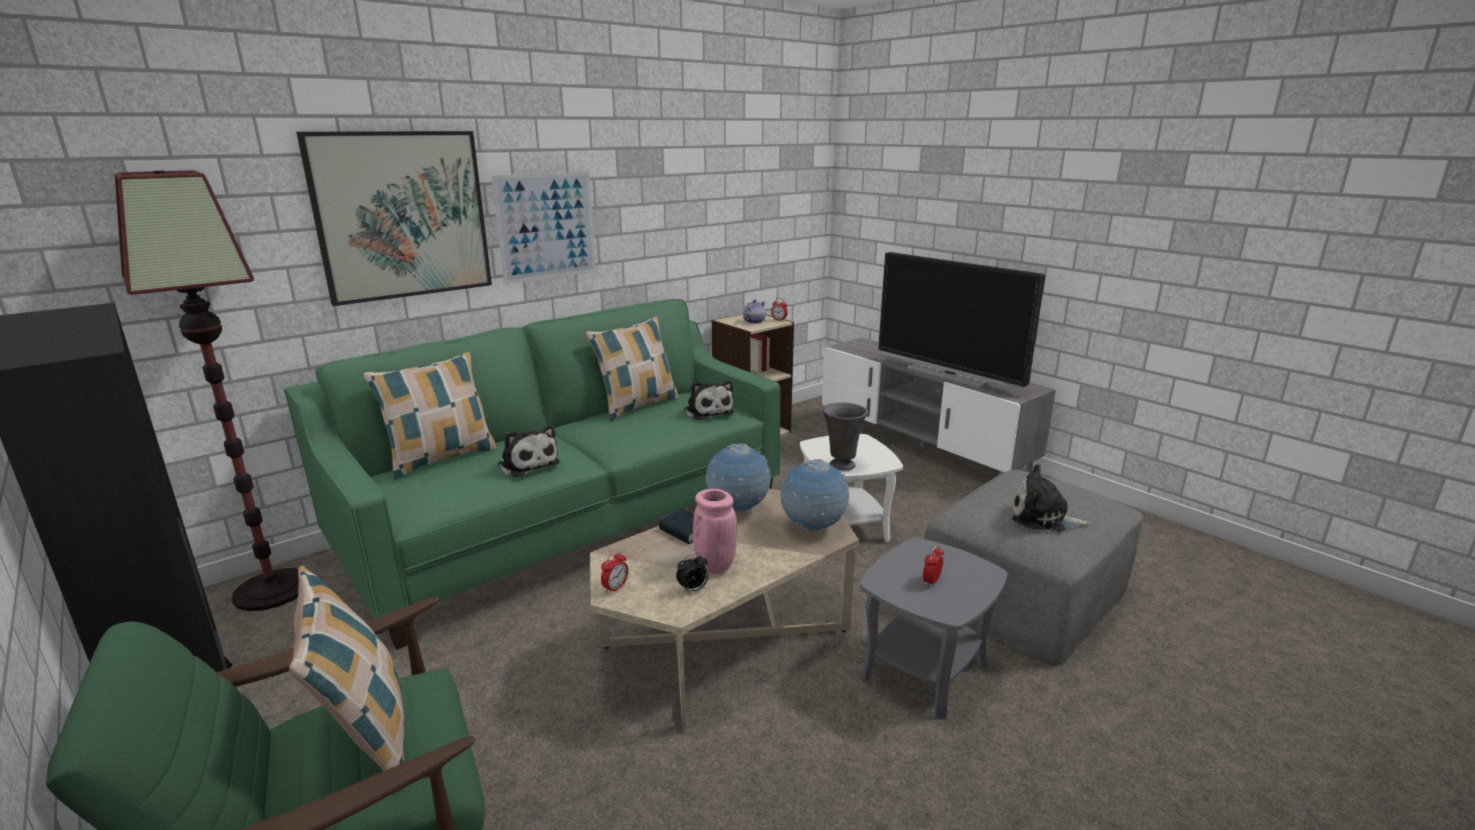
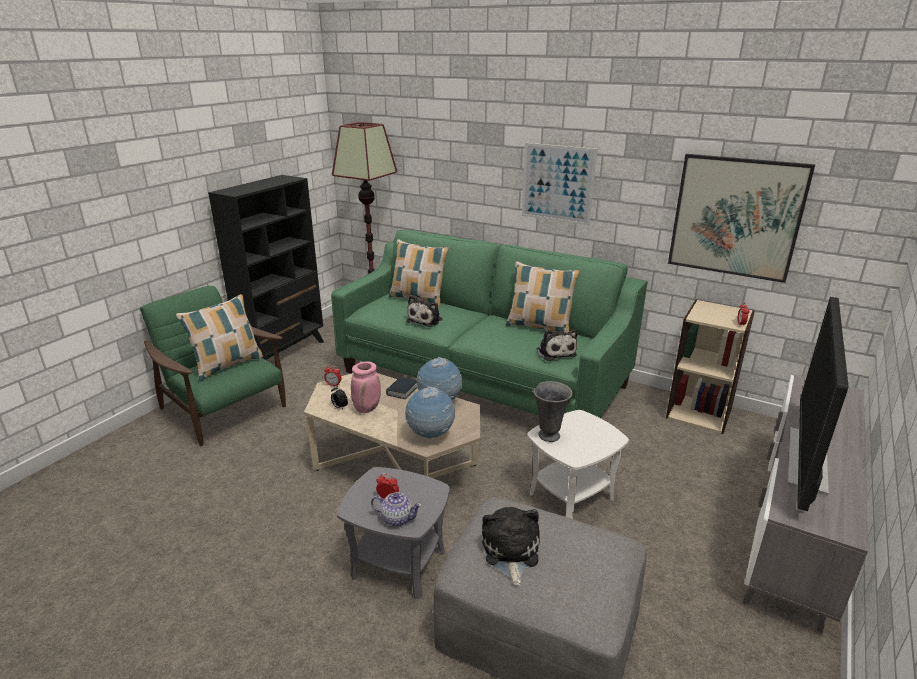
camera: 70 degrees right, 5 degrees up
picture [296,131,492,306] -> picture moved to [668,154,815,283]
plush toy [684,380,734,420] -> plush toy turned 60 degrees counterclockwise [536,329,577,361]
teapot [743,300,766,324] -> teapot moved to [371,492,422,526]

